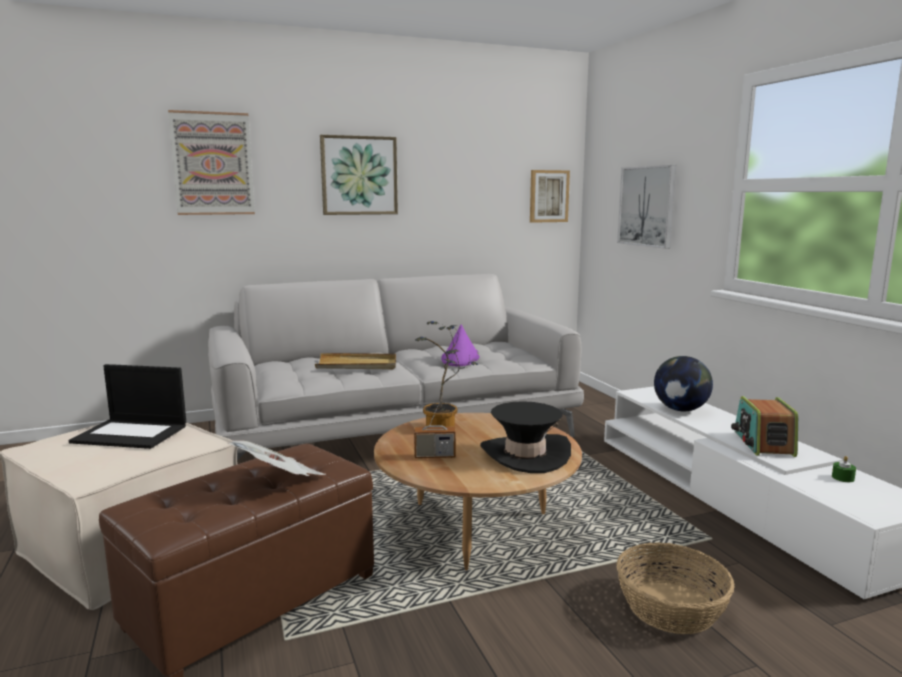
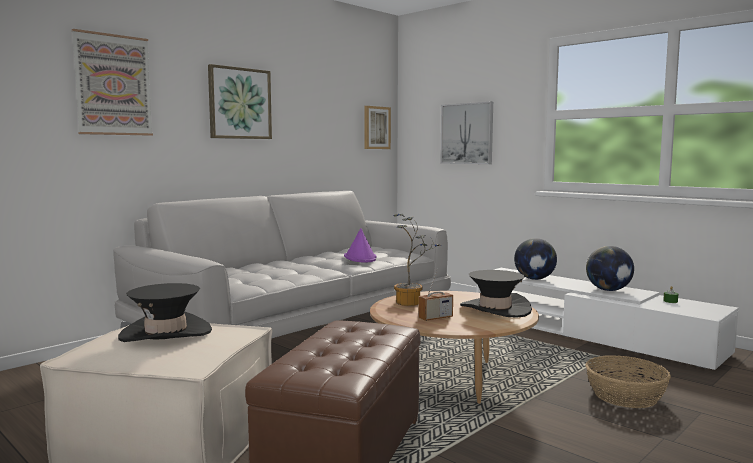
camera: 25 degrees left, 5 degrees down
laptop [69,364,186,449] -> black hat [118,283,212,342]
newspaper [228,440,326,476] -> none
beige tray [315,353,396,370] -> none
radio [731,396,798,457] -> globe [586,246,634,291]

